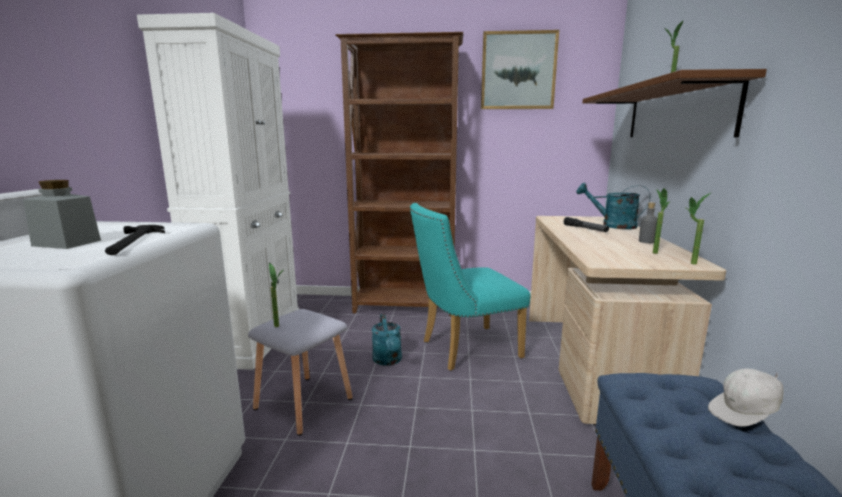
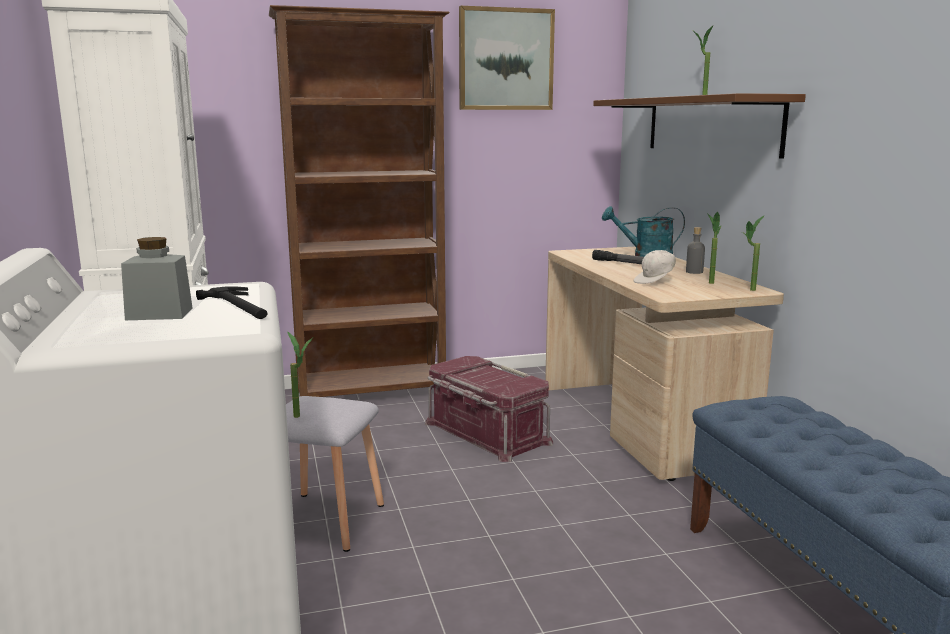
camera: 20 degrees left, 0 degrees up
turquoise watering can [372,314,402,366] -> none
turquoise chair [410,203,530,371] -> red storage box [425,356,553,462]
white cap [708,368,784,427] -> white cap moved to [634,250,676,284]

